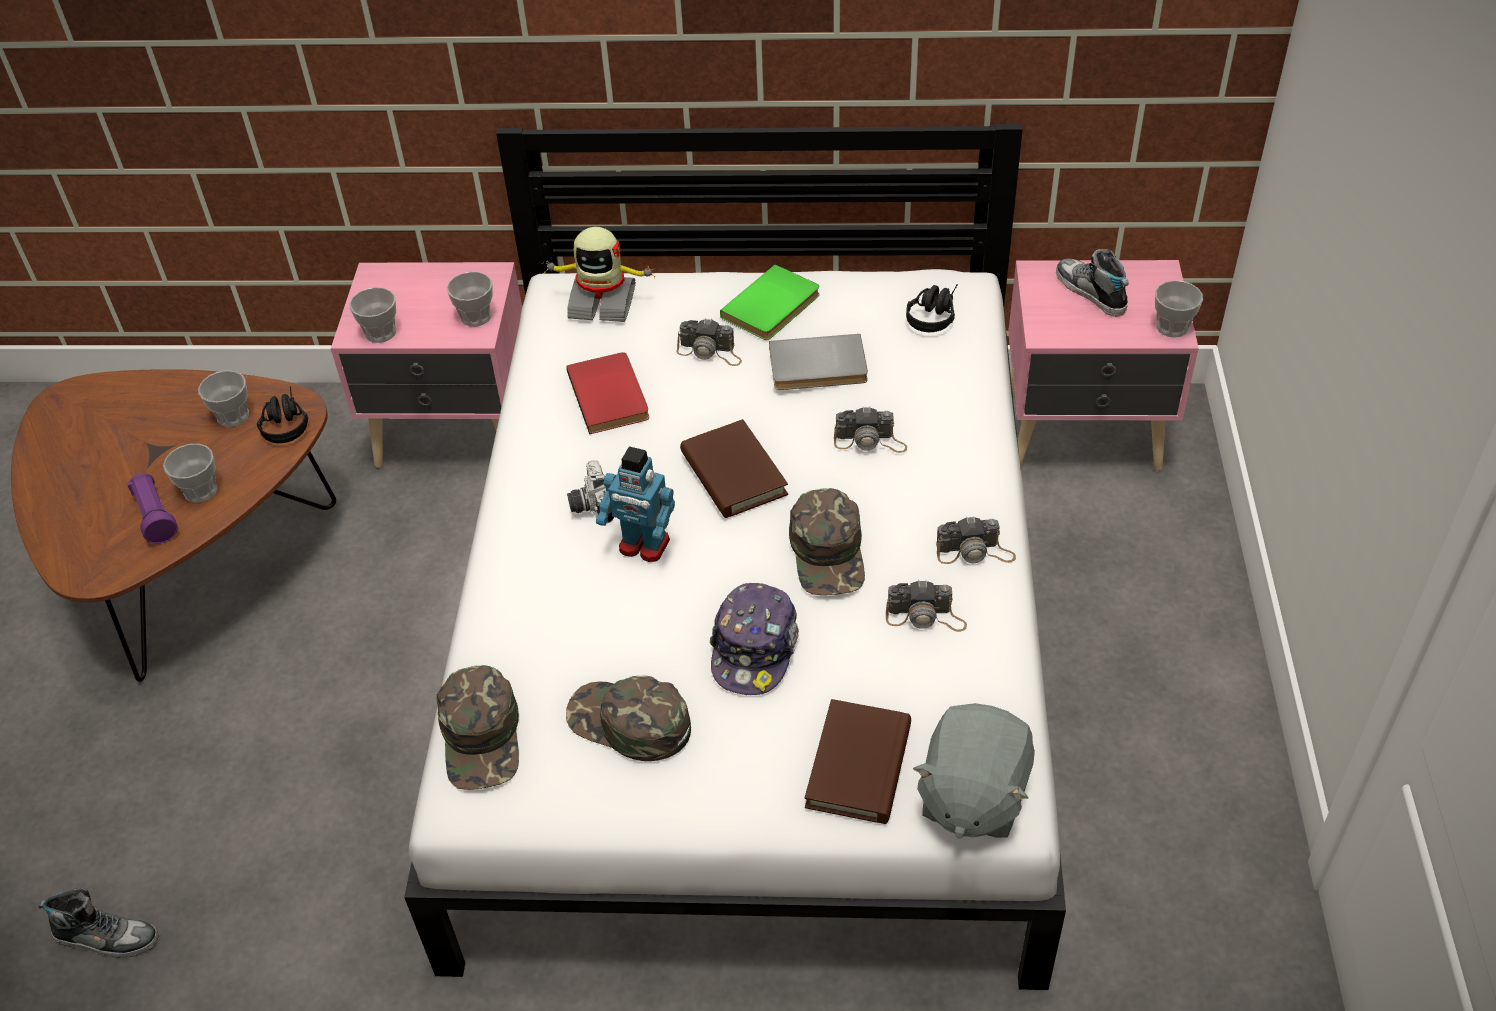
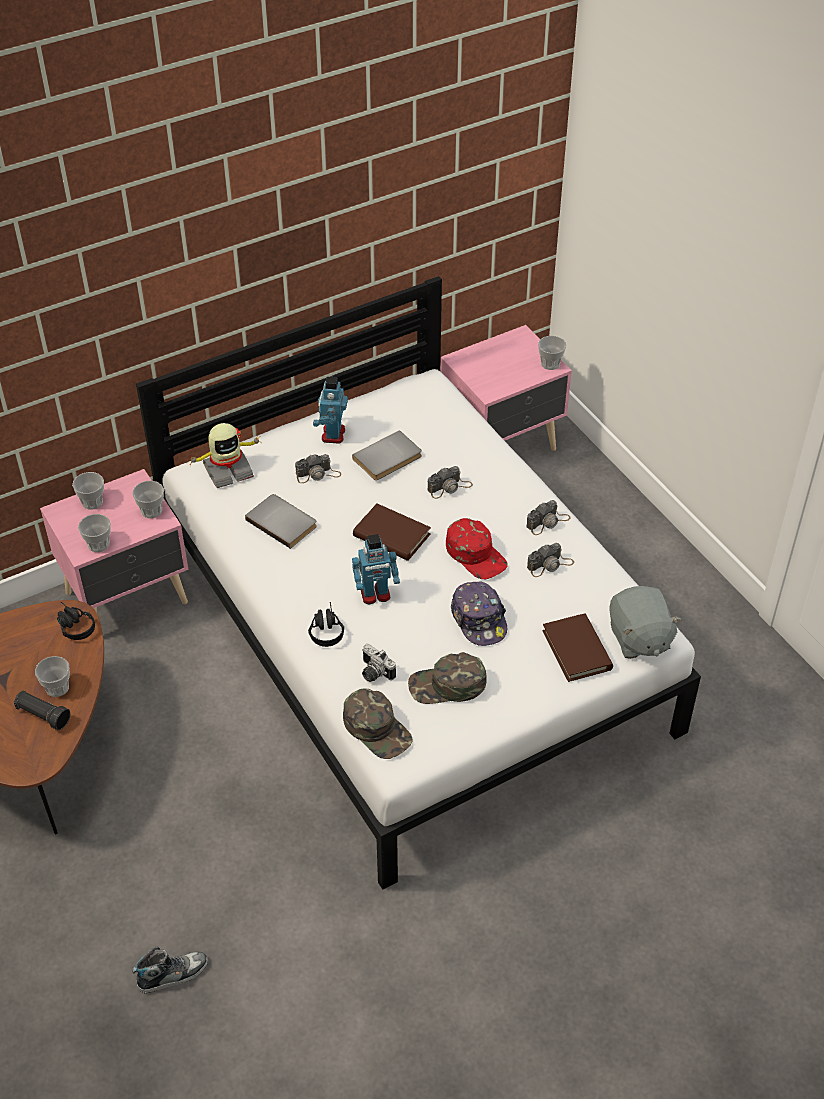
camera: 35 degrees left, 0 degrees up
purple flashlight [126,473,178,544] -> black flashlight [14,691,70,730]
cup [198,370,249,427] -> cup moved to [72,472,104,510]
red book [566,352,649,434] -> grey book [245,494,317,549]
camera [567,460,614,523] -> camera moved to [362,644,396,682]
green book [720,265,820,340] -> toy robot [313,377,348,444]
green cap [789,488,865,595] -> red cap [446,518,508,579]
black headphones [906,284,958,332] -> black headphones moved to [308,602,344,647]
shoe [1056,249,1129,317] -> none

